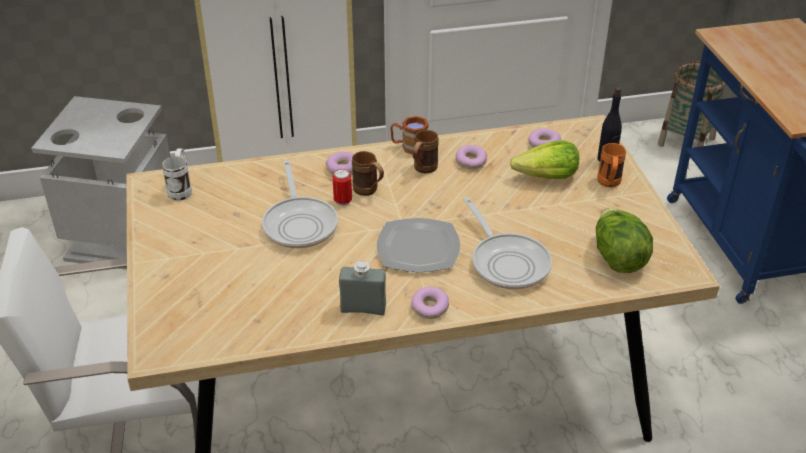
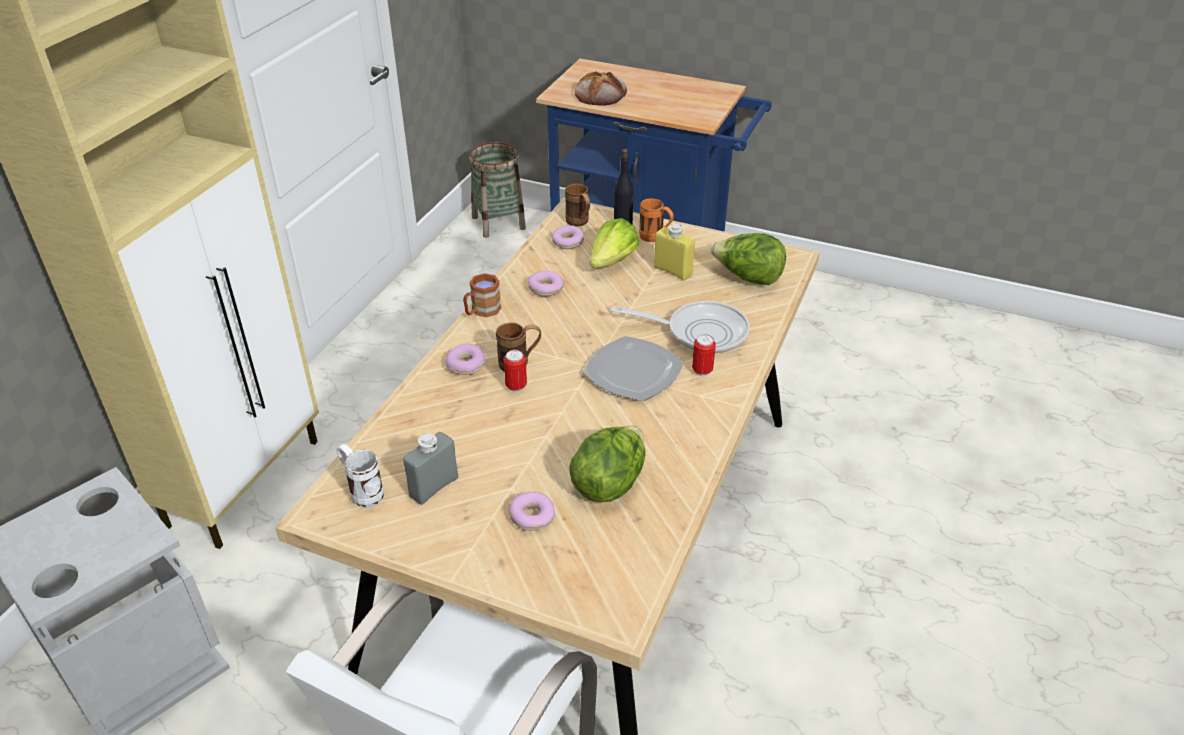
camera: 55 degrees left, 0 degrees up
frying pan [262,160,338,248] -> none
grey bottle [339,261,386,316] -> grey bottle moved to [403,432,458,505]
donut [411,287,449,319] -> donut moved to [509,492,555,531]
brown mug [413,130,439,173] -> brown mug moved to [565,183,590,227]
none -> lettuce [569,426,645,502]
none -> bread [575,71,627,106]
none -> yellow bottle [654,224,695,281]
none -> can [692,334,716,376]

